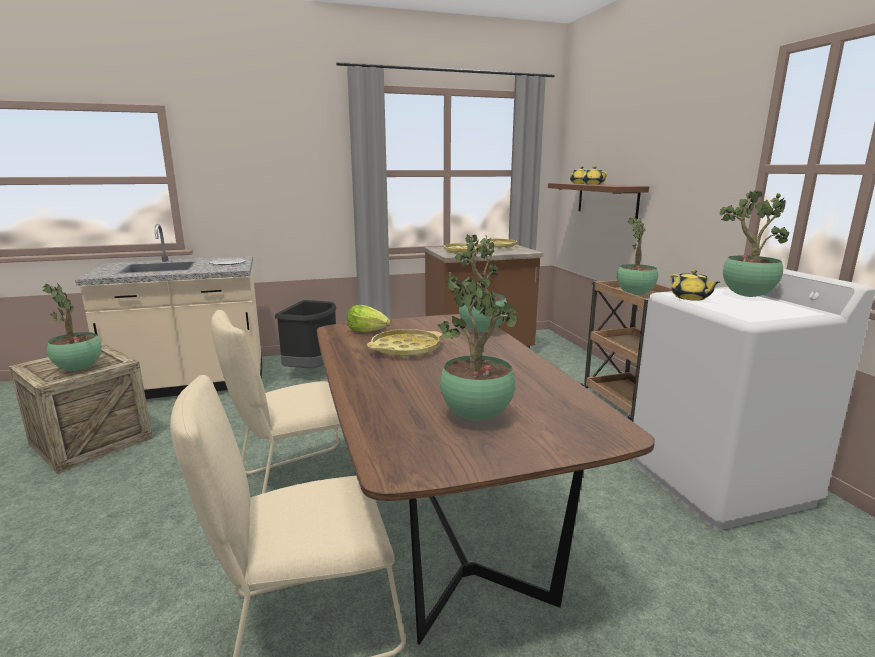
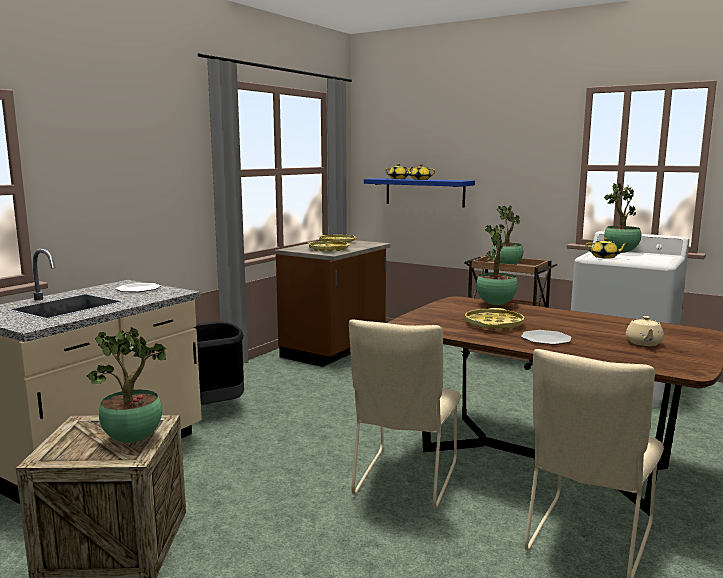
camera: 40 degrees left, 5 degrees down
lettuce [347,305,391,332] -> none
potted plant [438,275,517,421] -> beige teapot [626,316,664,346]
brown shelf [548,183,649,219] -> blue shelf [364,178,475,208]
none -> plate [521,330,571,345]

